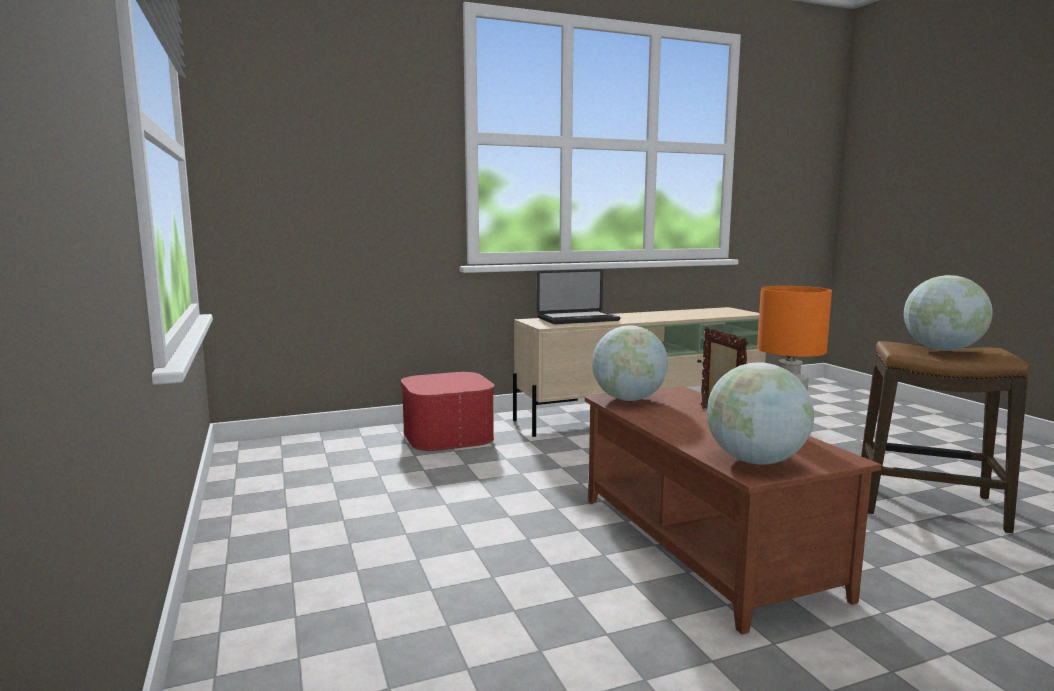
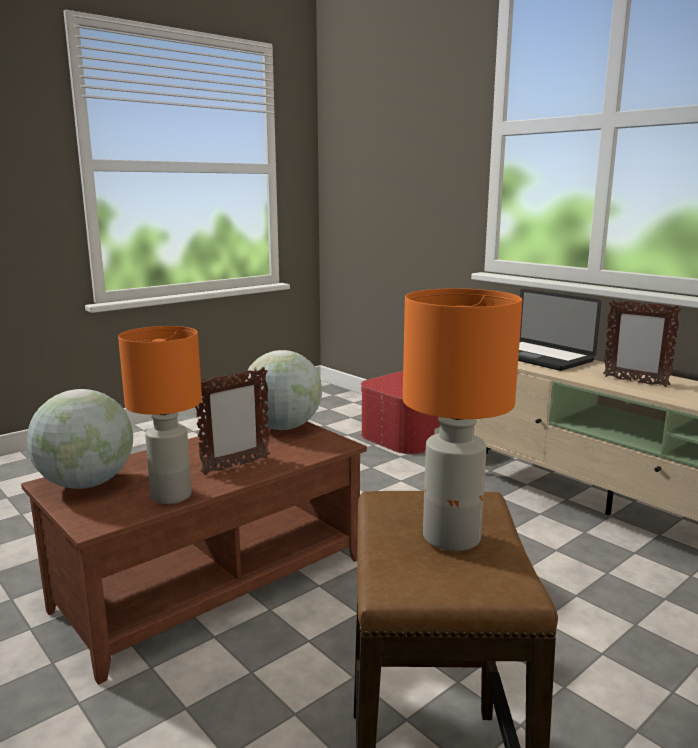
camera: 70 degrees right, 5 degrees up
globe [904,275,993,351] -> orange table lamp [403,288,522,551]
none -> picture frame [603,300,681,387]

